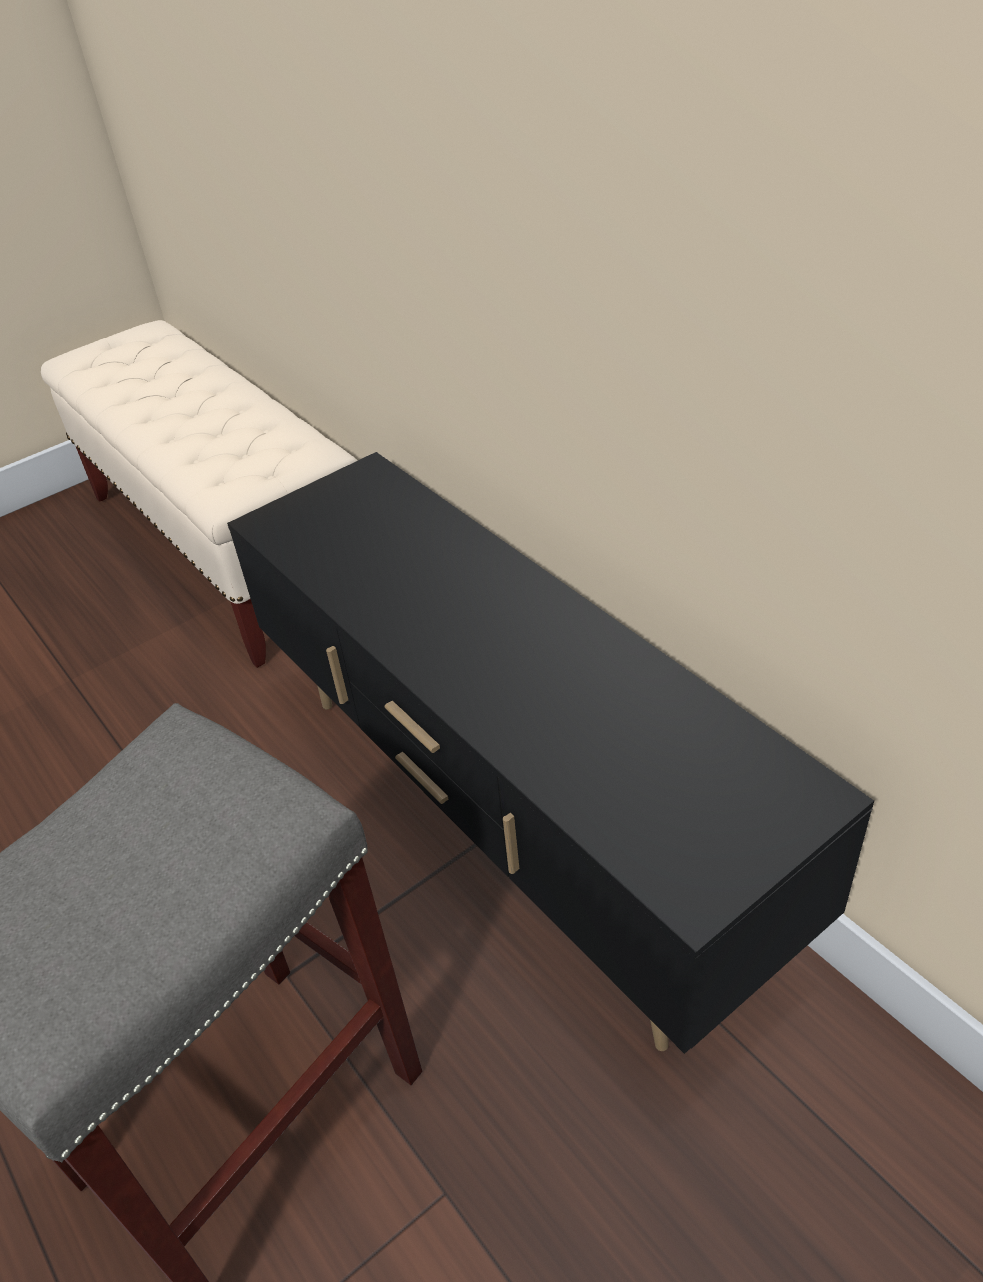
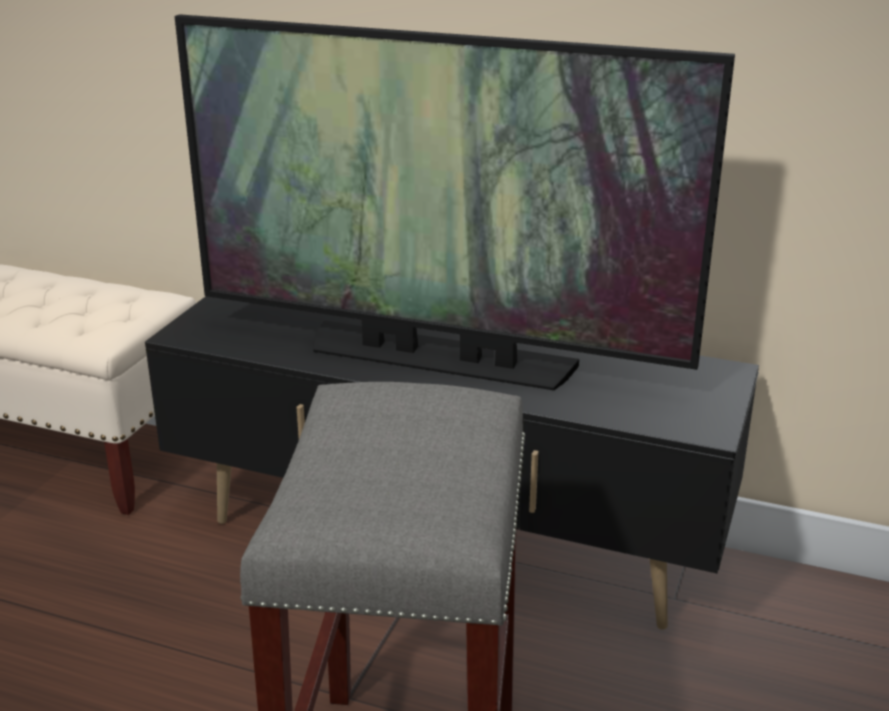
camera: 35 degrees left, 15 degrees down
none -> television [175,14,735,390]

